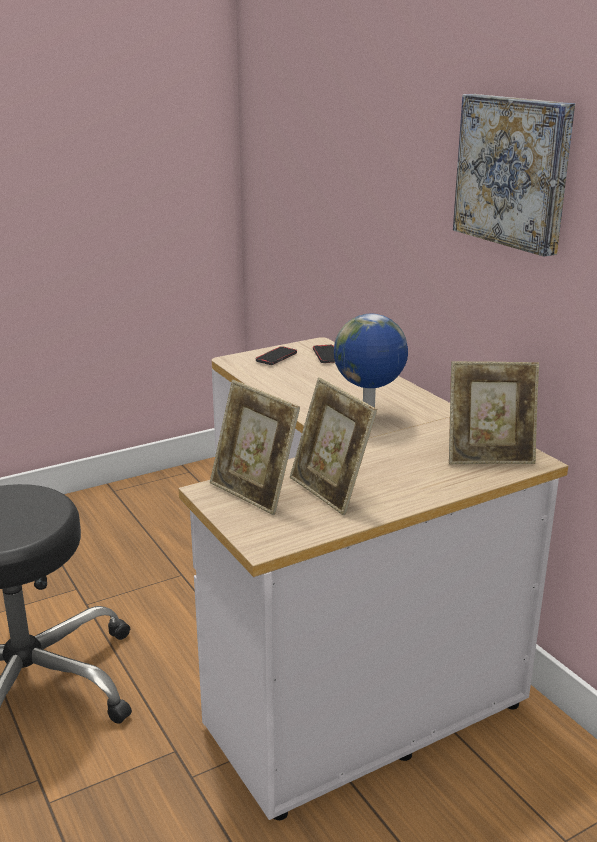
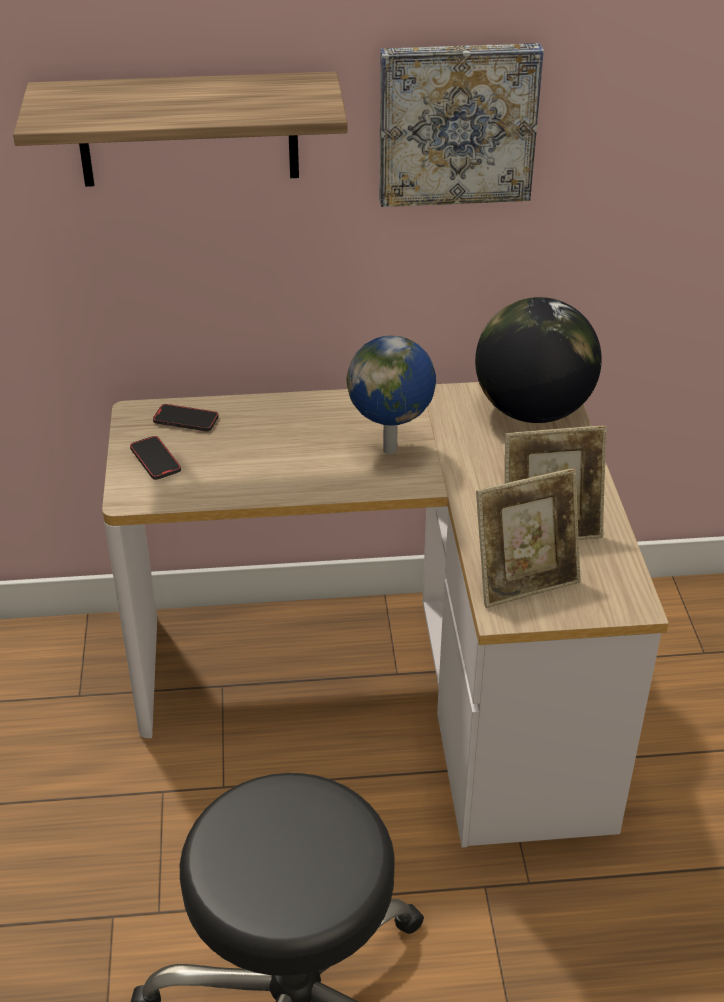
camera: 65 degrees left, 15 degrees up
picture frame [449,361,539,464] -> globe [475,297,602,423]
none -> shelf [13,72,348,187]

